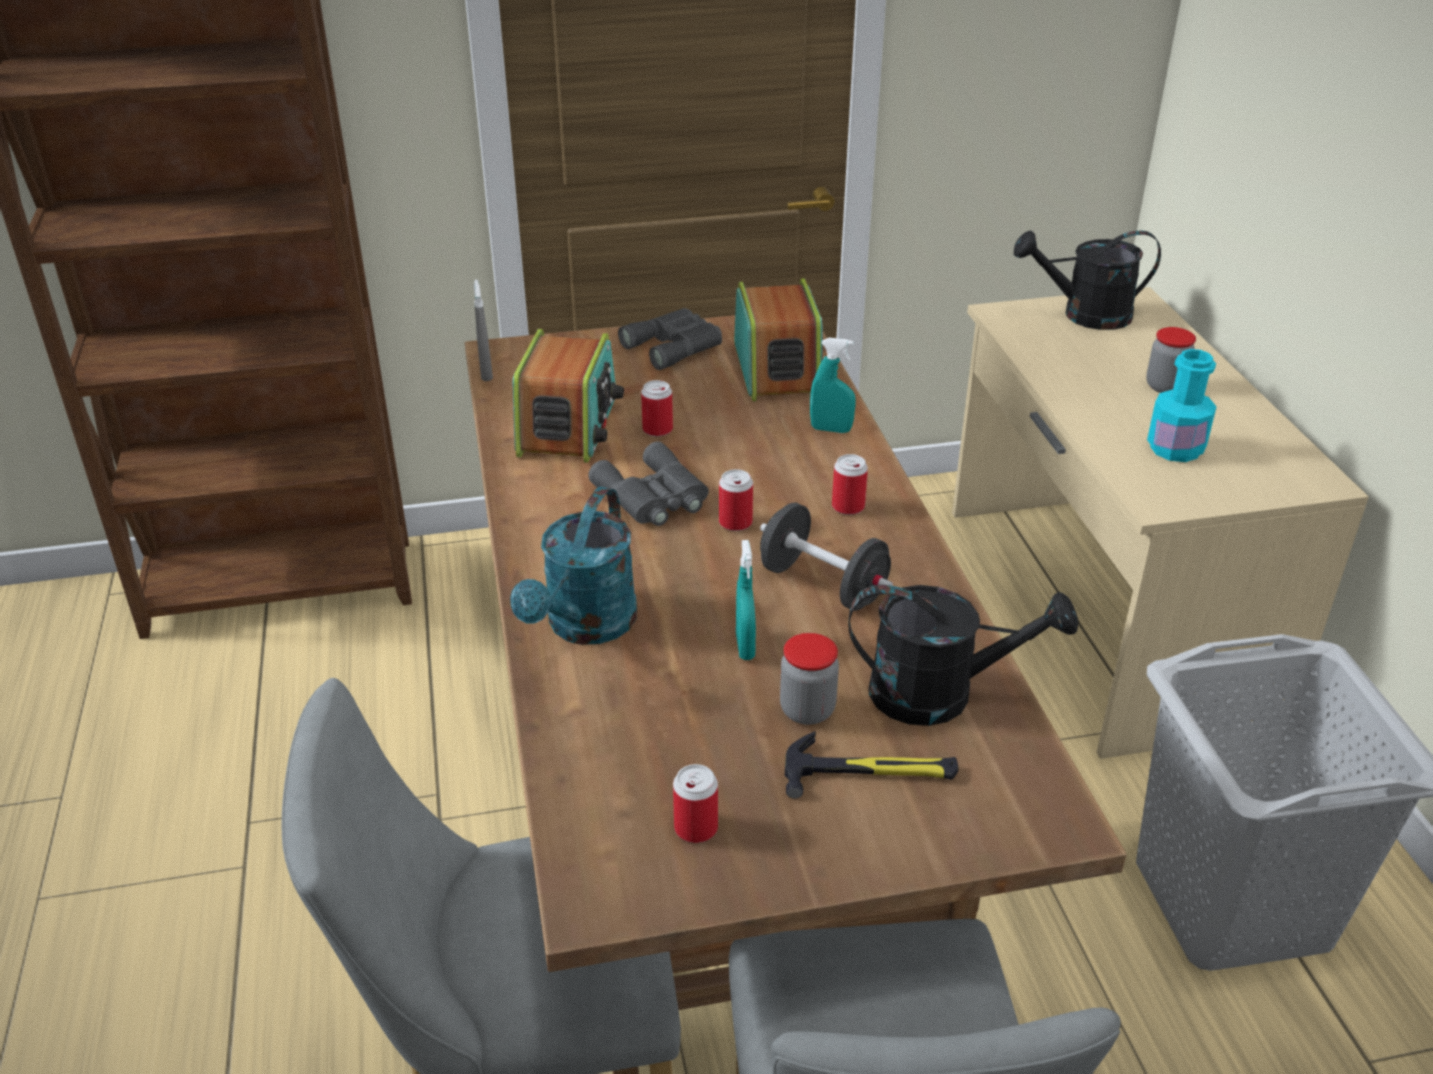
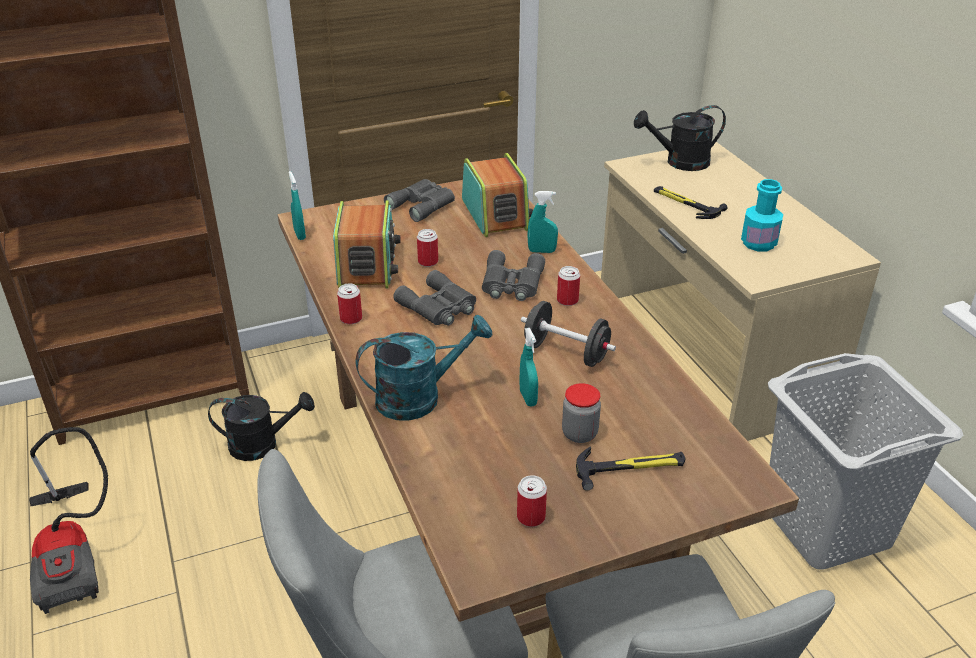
camera: 10 degrees left, 0 degrees up
grey spray bottle [474,280,493,381] -> turquoise spray bottle [289,171,306,240]
turquoise watering can [510,487,637,645] -> turquoise watering can turned 120 degrees counterclockwise [355,315,492,421]
can [719,469,753,531] -> can moved to [337,283,362,324]
black watering can [849,585,1079,726] -> black watering can moved to [208,392,315,461]
jar [1146,327,1196,393] -> none
none -> vacuum cleaner [29,427,108,614]
none -> grey binoculars [482,250,545,301]
none -> hammer [654,186,728,219]

